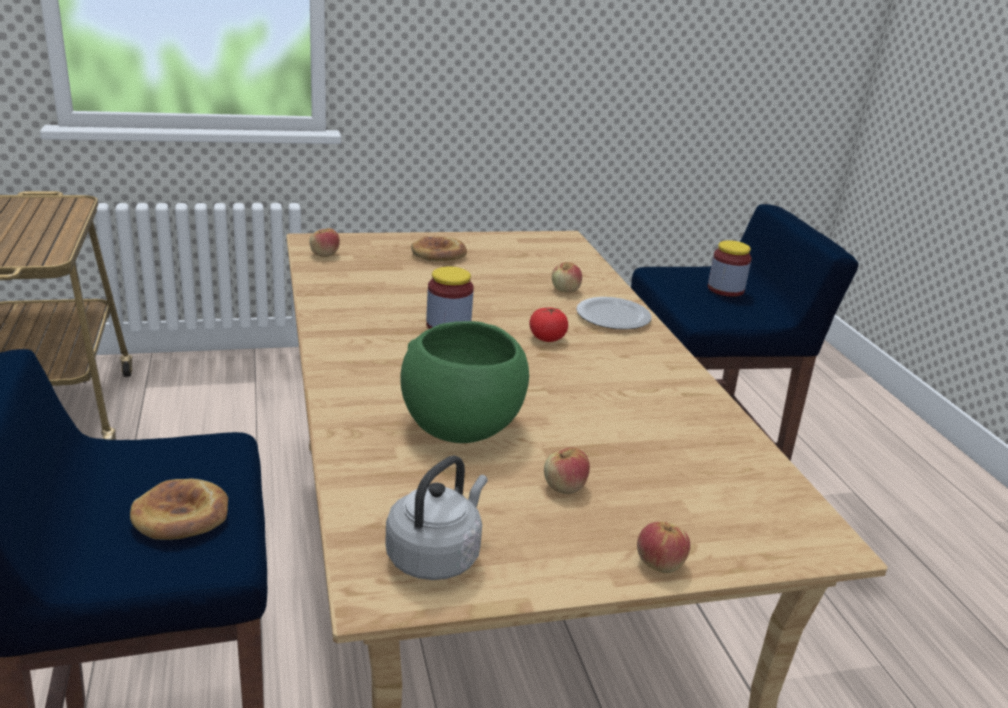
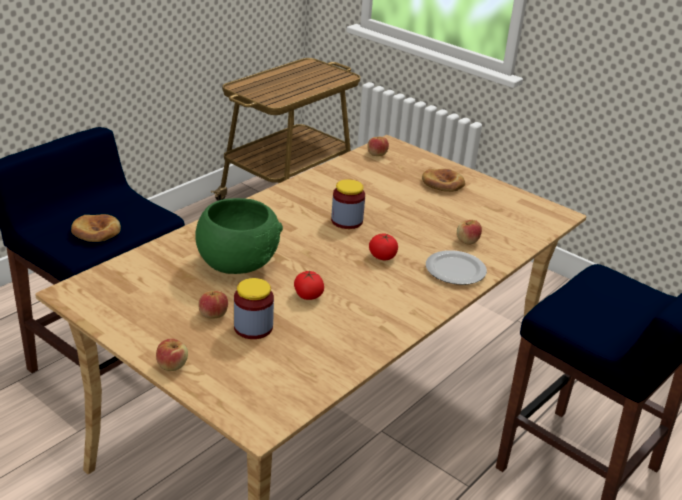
camera: 55 degrees right, 5 degrees up
grey kettle [385,456,488,580] -> none
jar [708,240,752,297] -> jar moved to [234,278,274,339]
none -> tomato [294,270,324,300]

